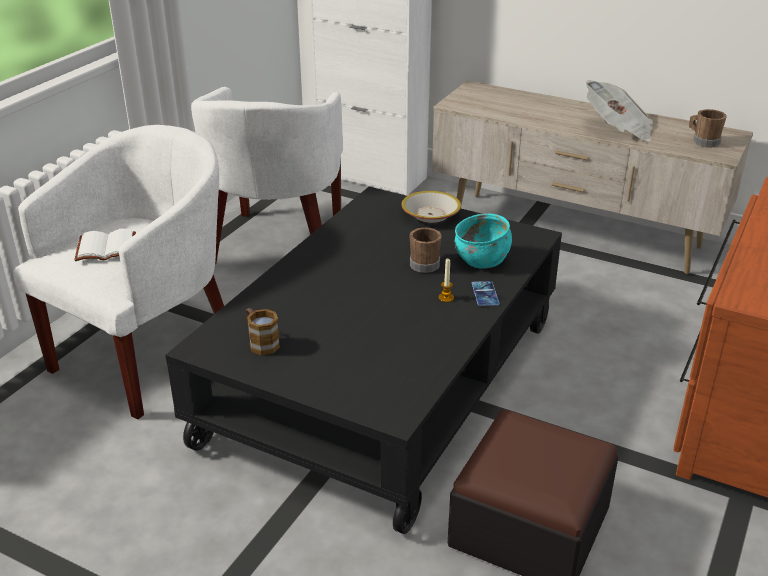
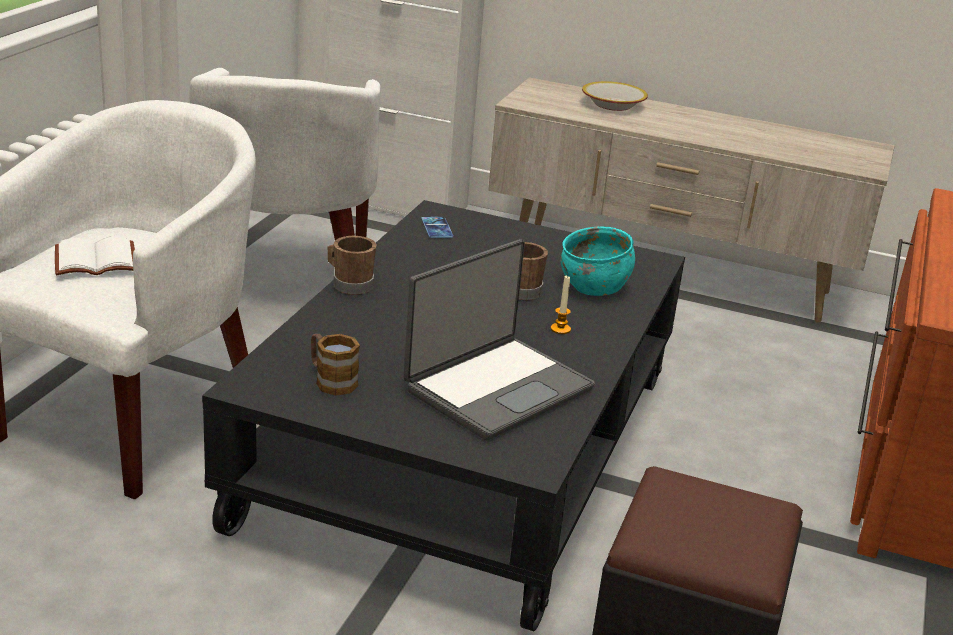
camera: 10 degrees left, 5 degrees down
bowl [401,191,461,223] -> bowl moved to [582,81,648,111]
phone [472,281,500,306] -> phone moved to [421,217,453,238]
newspaper [586,80,653,142] -> none
brown mug [689,109,727,148] -> brown mug moved to [328,236,377,295]
none -> laptop [404,239,595,441]

